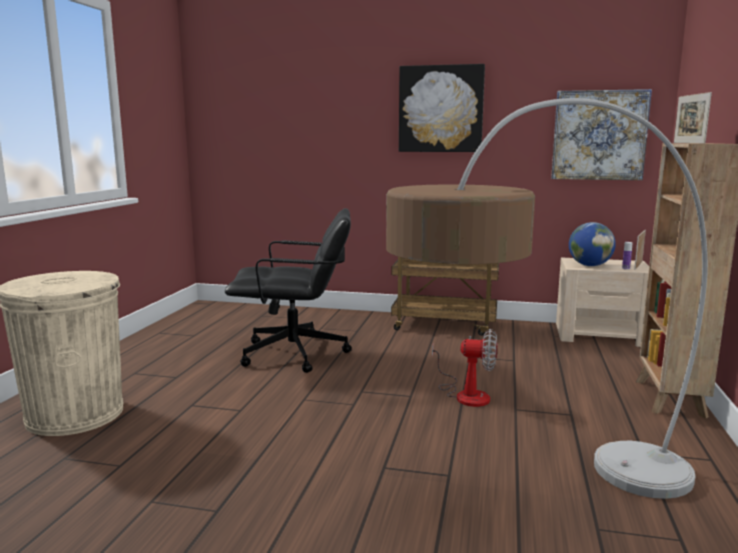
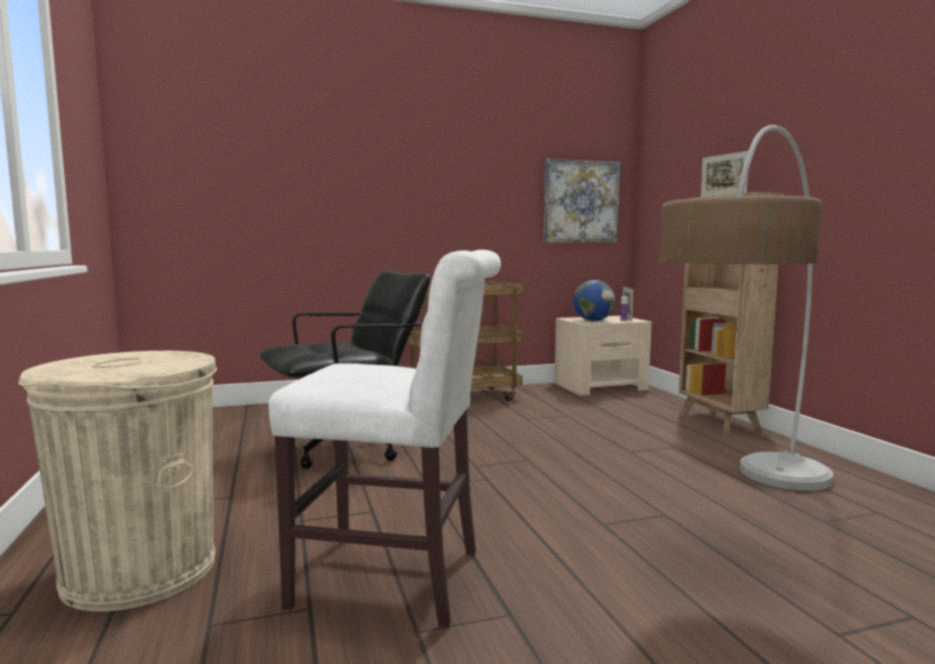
camera: 30 degrees left, 5 degrees down
picture [399,64,485,152] -> none
fan [432,329,498,407] -> none
none -> white chair [268,250,501,627]

